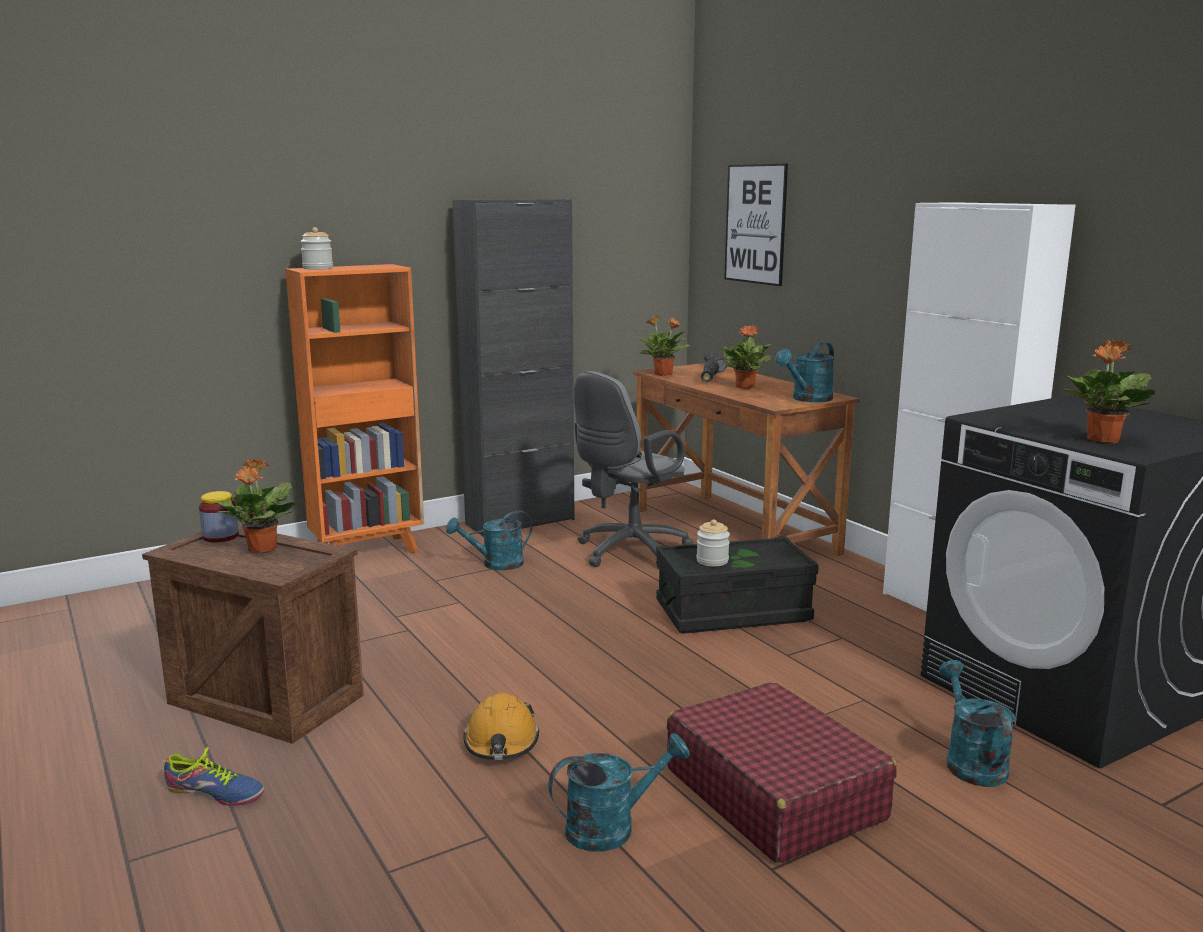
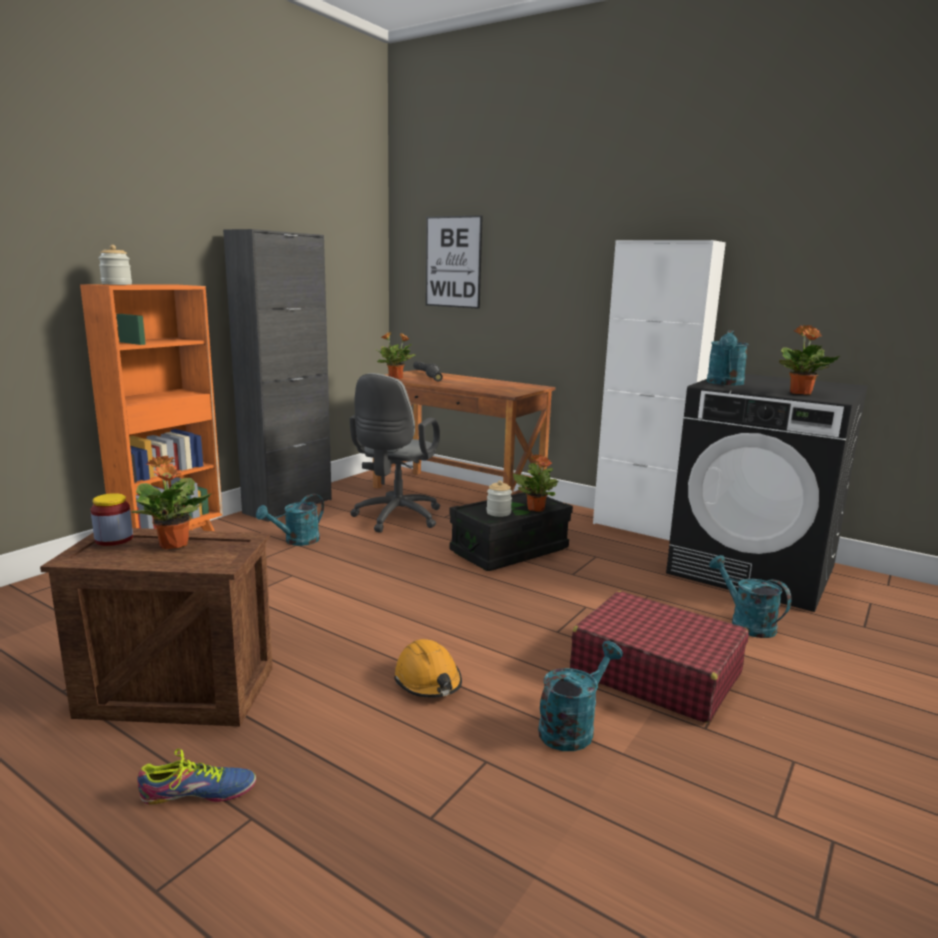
camera: 25 degrees left, 0 degrees up
potted plant [722,325,773,389] -> potted plant moved to [513,454,558,512]
turquoise watering can [775,342,835,402] -> turquoise watering can moved to [706,330,749,385]

